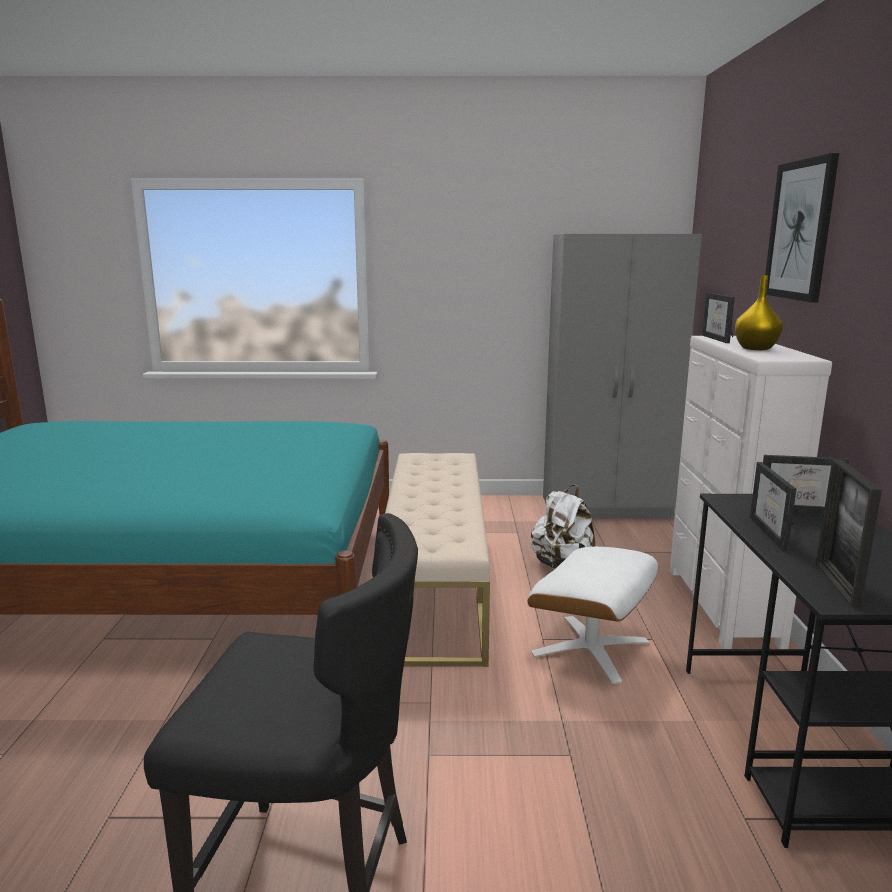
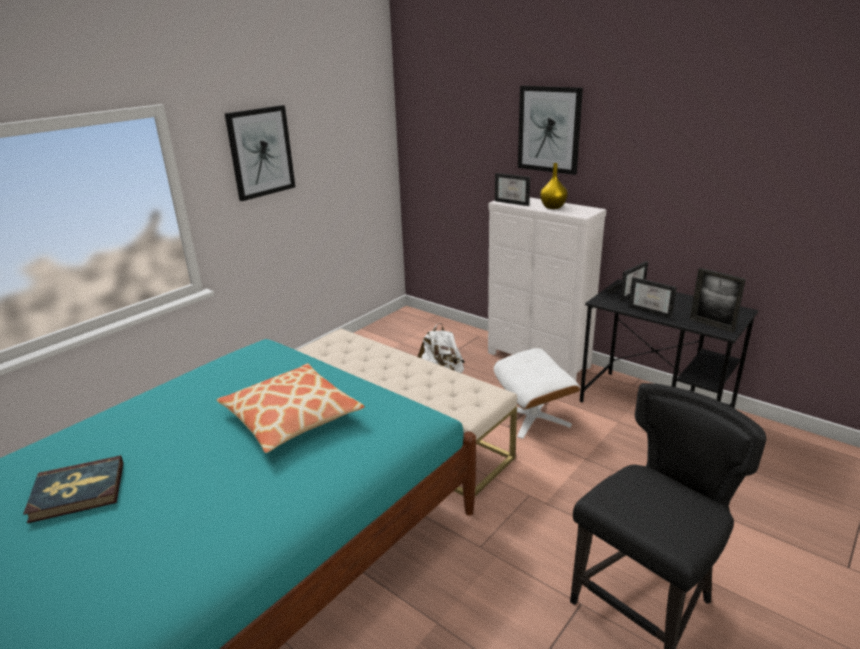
camera: 50 degrees left, 10 degrees up
grey wardrobe [543,234,702,519] -> none
none -> book [23,455,123,523]
none -> pillow [216,363,365,453]
none -> picture [225,105,295,201]

